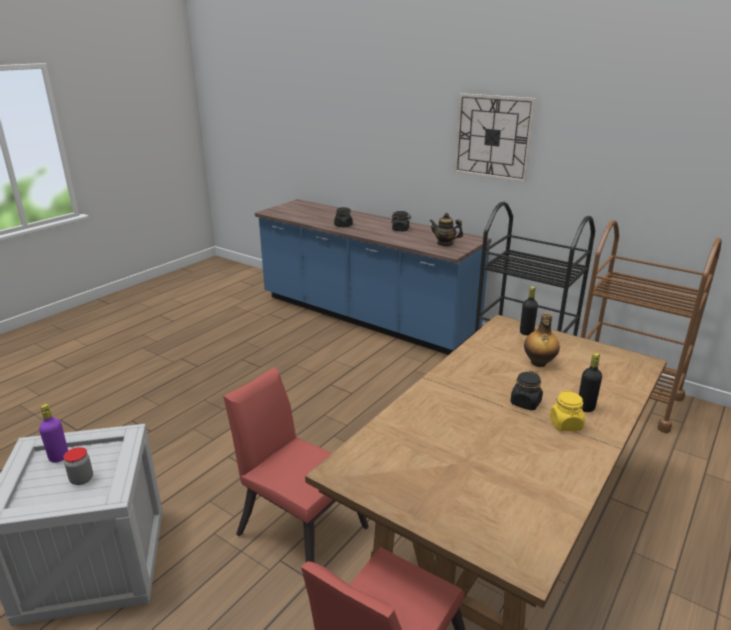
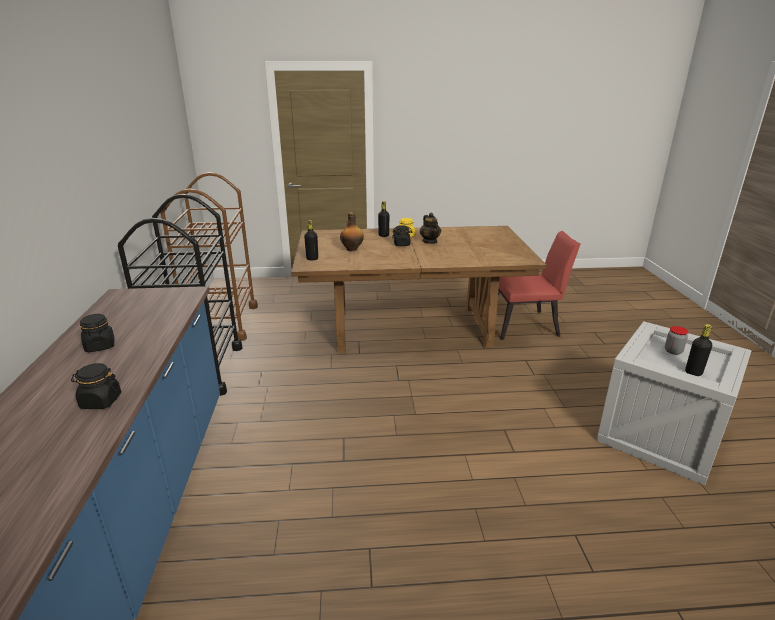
camera: 130 degrees left, 0 degrees up
purple bottle [39,404,68,463] -> black bottle [685,324,712,376]
red chair [223,367,368,562] -> none
teapot [430,213,463,246] -> teapot moved to [420,213,441,244]
wall clock [454,93,536,183] -> none

